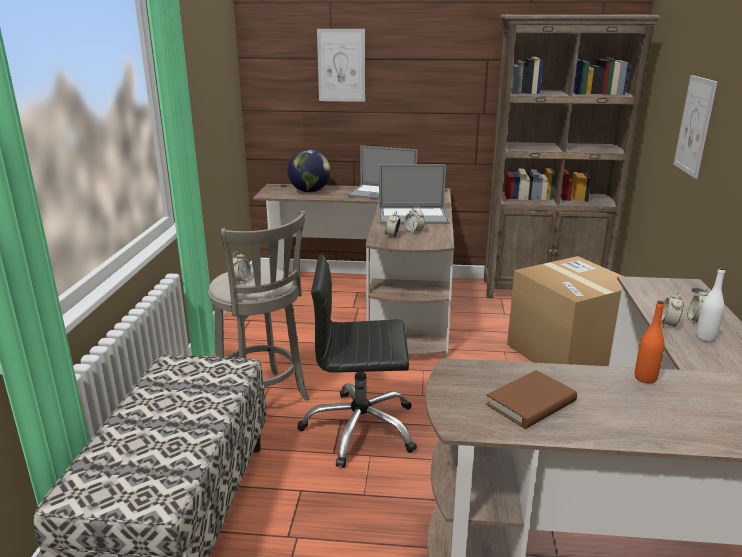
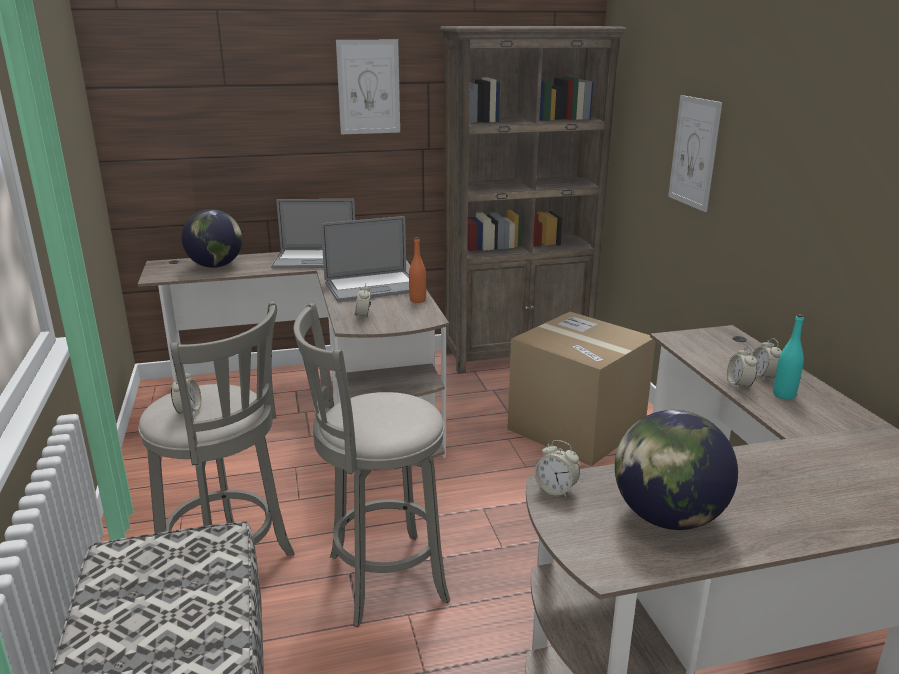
camera: 20 degrees left, 0 degrees up
black office chair [297,255,417,468] -> grey stool [294,303,450,627]
picture [317,29,365,102] -> picture moved to [336,40,400,134]
alarm clock [404,206,425,233] -> alarm clock moved to [534,440,580,498]
brown book [486,370,577,429] -> globe [615,410,738,530]
orange bottle [635,300,665,383] -> orange bottle moved to [409,237,426,303]
white bottle [696,267,725,342] -> turquoise bottle [773,314,804,399]

